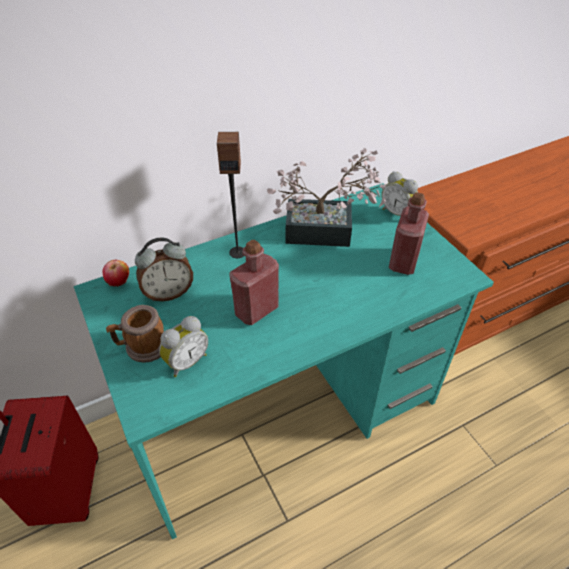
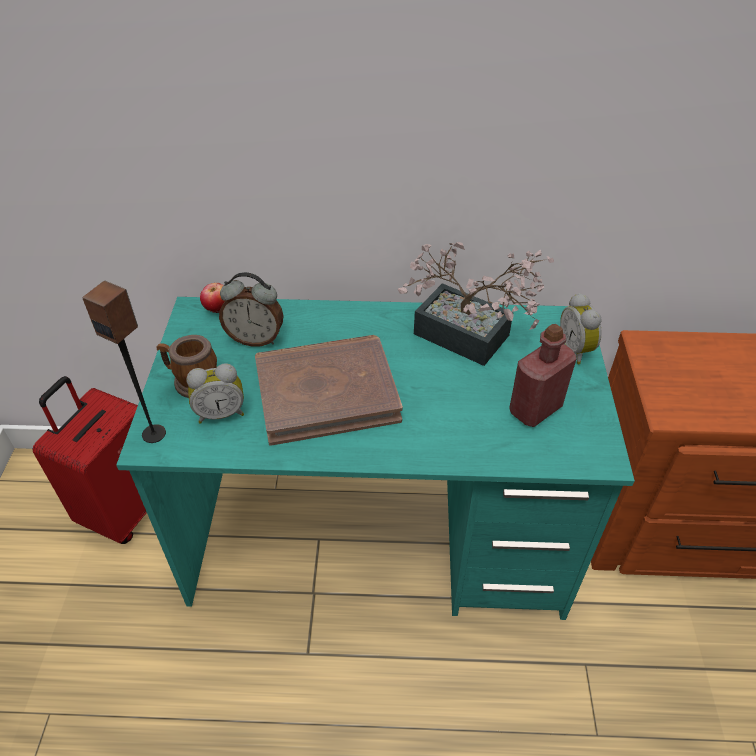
camera: 30 degrees right, 0 degrees up
speaker [217,132,244,258] -> speaker moved to [82,281,166,443]
red bottle [229,240,279,325] -> brown book [255,335,403,446]

